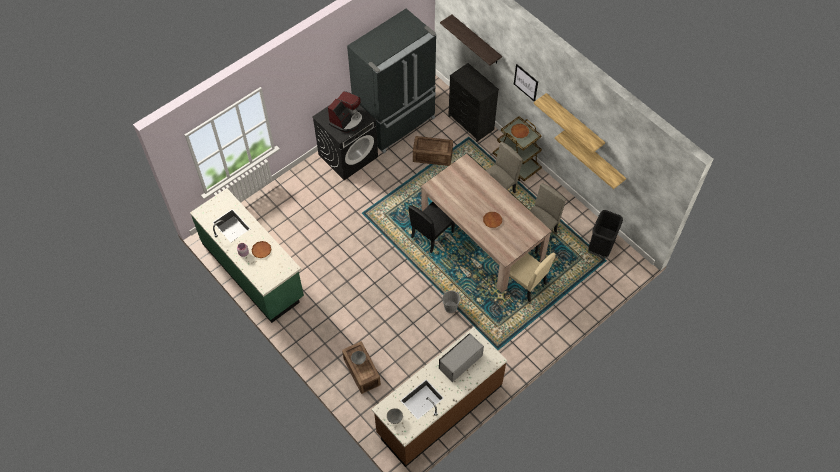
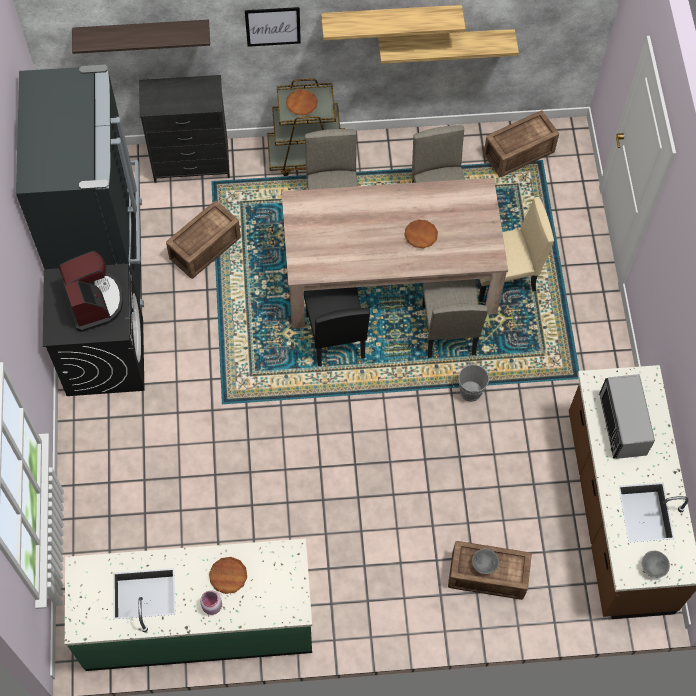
camera: 55 degrees left, 5 degrees up
black trash can [588,210,623,259] -> crate [483,110,559,177]
none -> beige chair [422,279,488,358]

